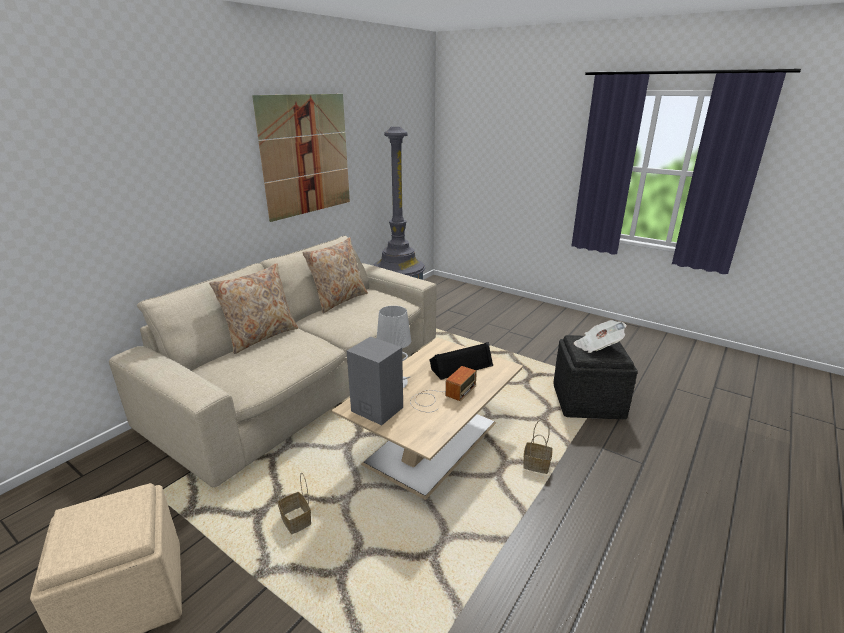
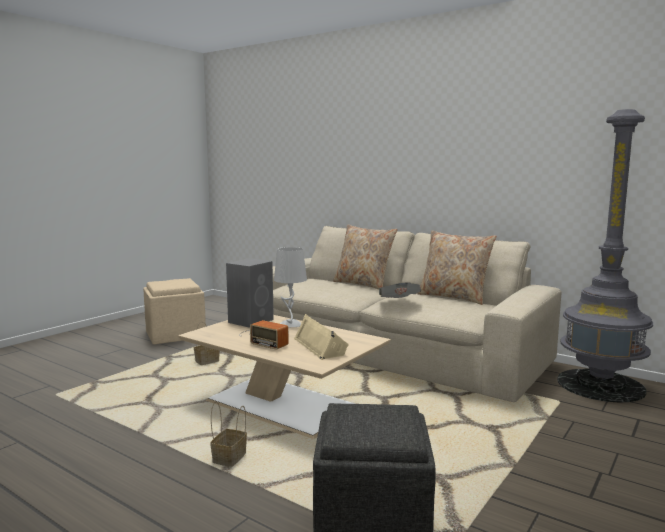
camera: 90 degrees right, 15 degrees down
picture [252,94,350,222] -> none
black speaker [429,342,493,380] -> beige speaker [294,314,349,360]
newspaper [574,320,627,353] -> newspaper moved to [379,282,422,298]

